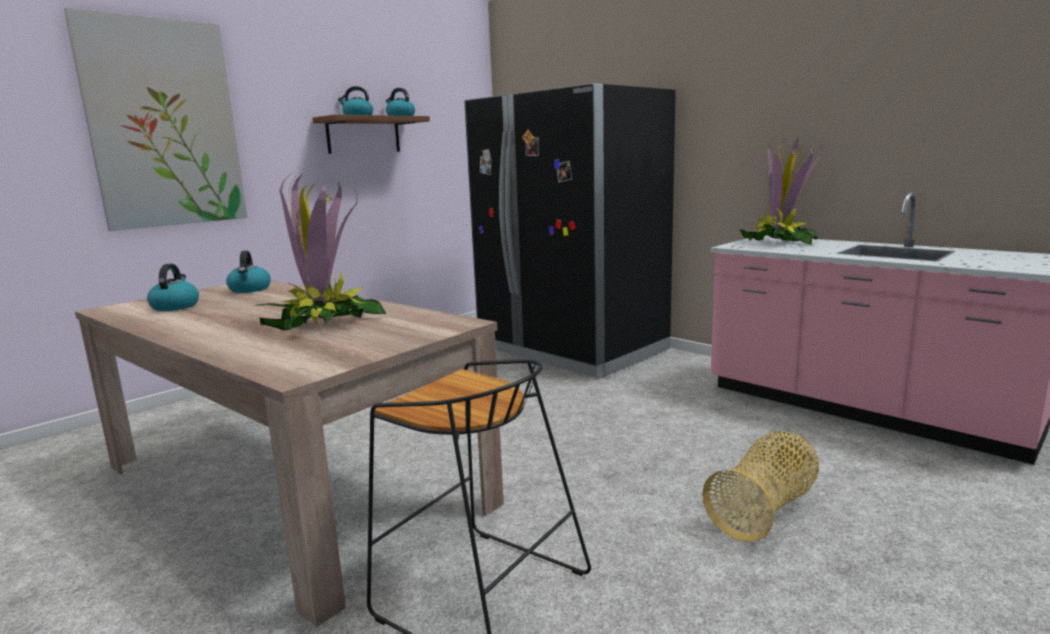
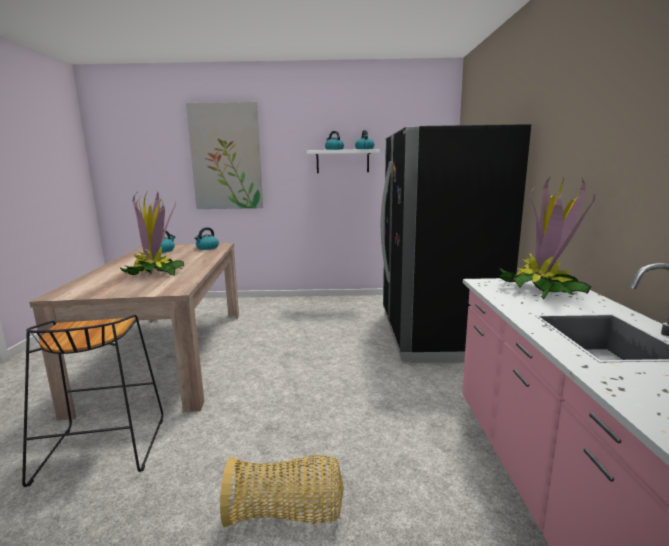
camera: 45 degrees right, 0 degrees up
brown shelf [312,115,430,154] -> white shelf [307,149,380,173]

